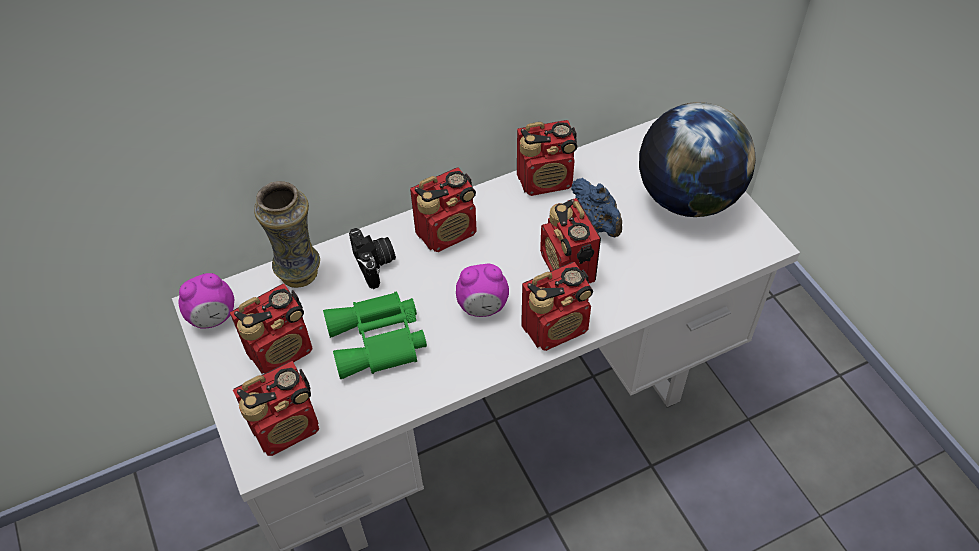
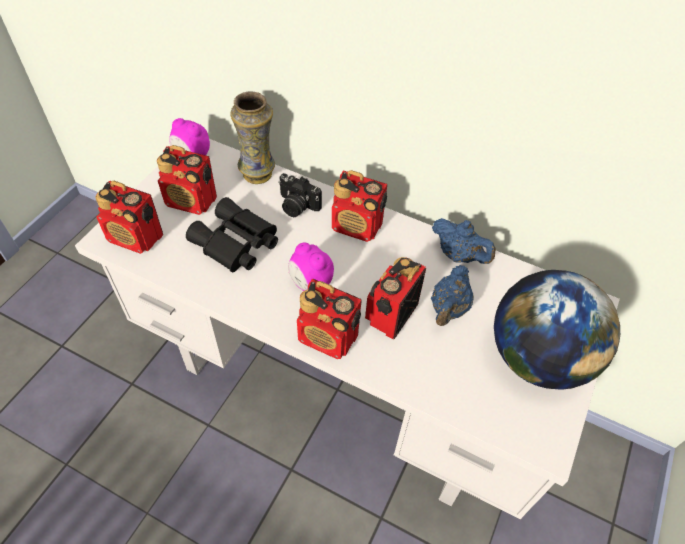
camera: 50 degrees right, 0 degrees up
green binoculars [323,291,427,379] -> black binoculars [186,197,278,273]
camera [349,228,396,289] -> camera turned 90 degrees clockwise [278,173,322,217]
radio [517,120,577,196] -> blue teapot [432,218,496,264]

